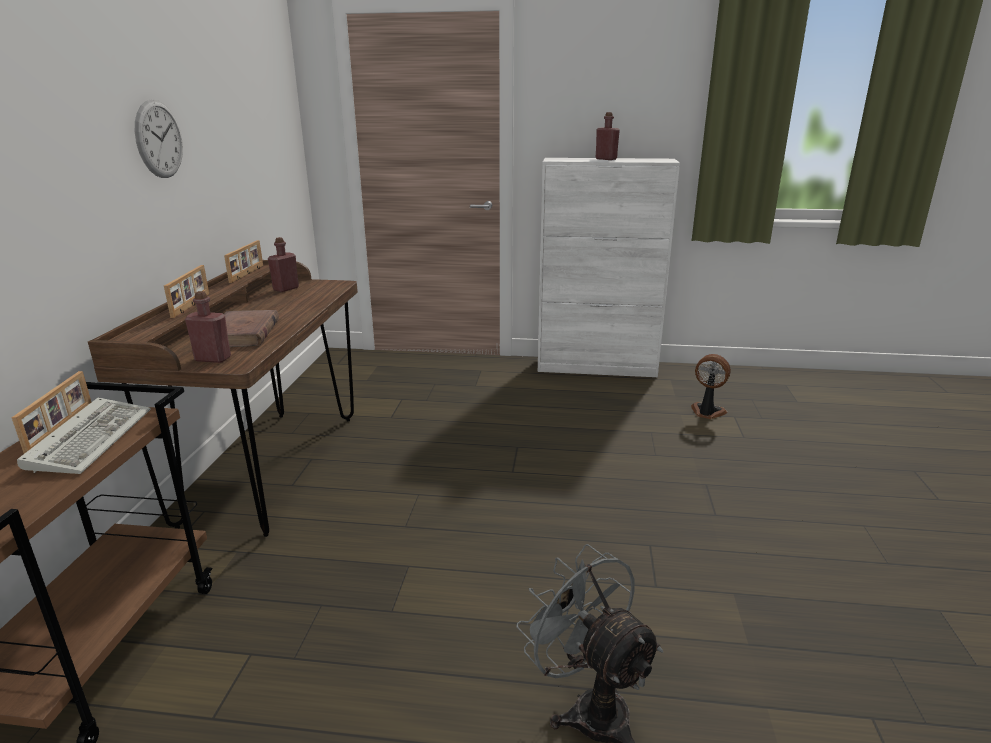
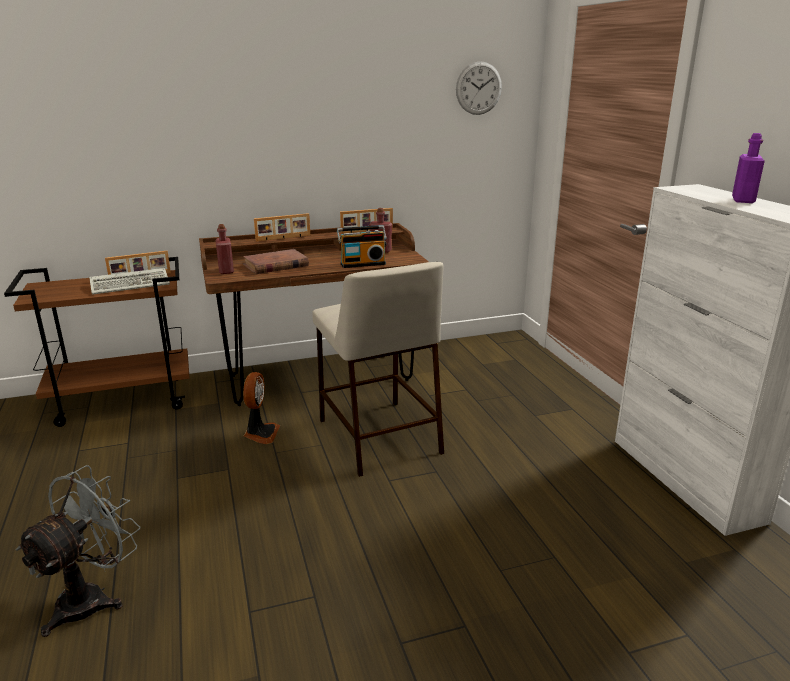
camera: 65 degrees right, 0 degrees up
wall clock [135,99,183,178] -> wall clock moved to [456,61,502,115]
red bottle [595,112,620,160] -> purple bottle [732,133,765,203]
fan [691,354,731,419] -> fan moved to [243,372,280,444]
none -> beige stool [312,262,444,477]
none -> radio [337,225,387,268]

